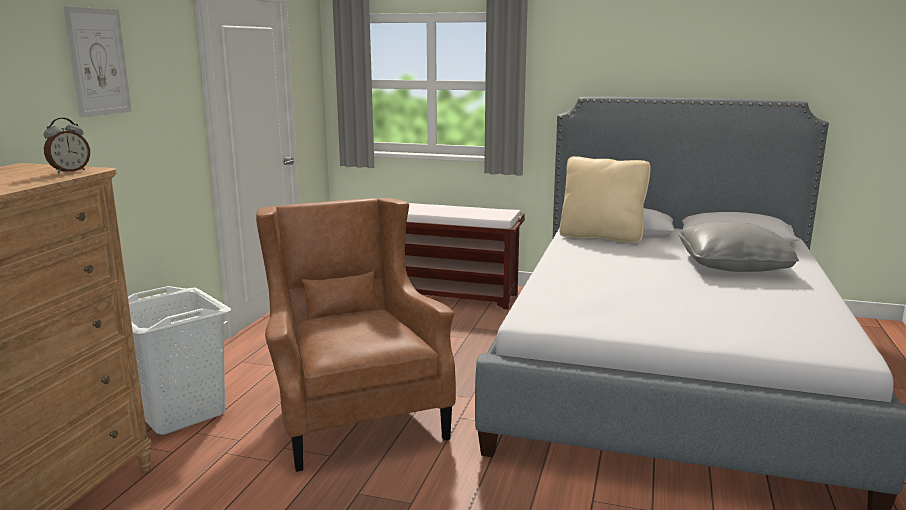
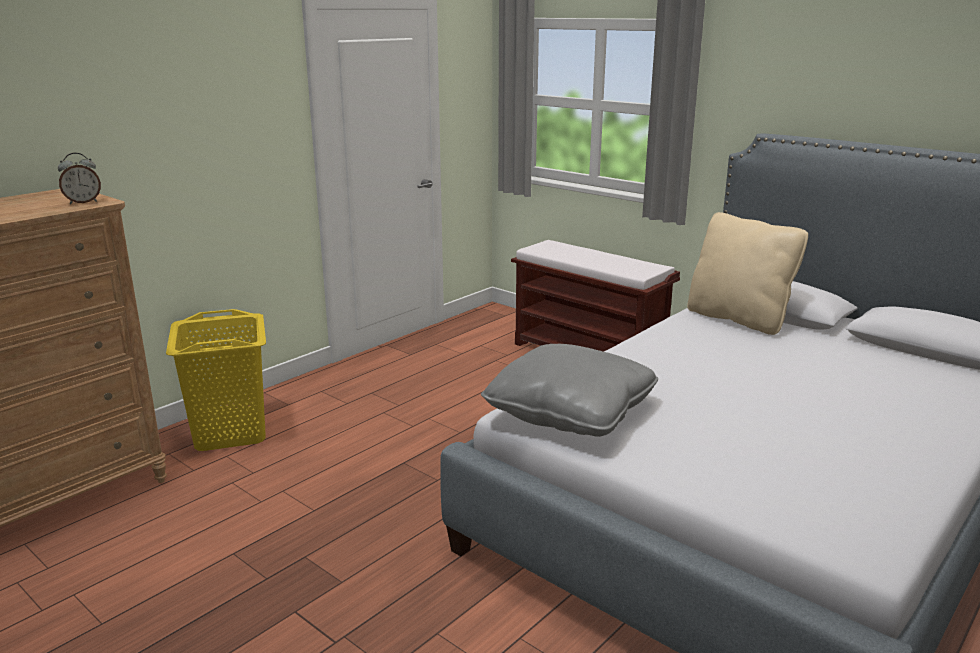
camera: 25 degrees right, 5 degrees up
picture [63,6,132,118] -> none
white laundry basket [128,286,231,435] -> yellow laundry basket [166,309,266,451]
brown armchair [256,198,456,472] -> none
grey pillow [679,222,799,272] -> grey pillow moved to [481,344,658,437]

